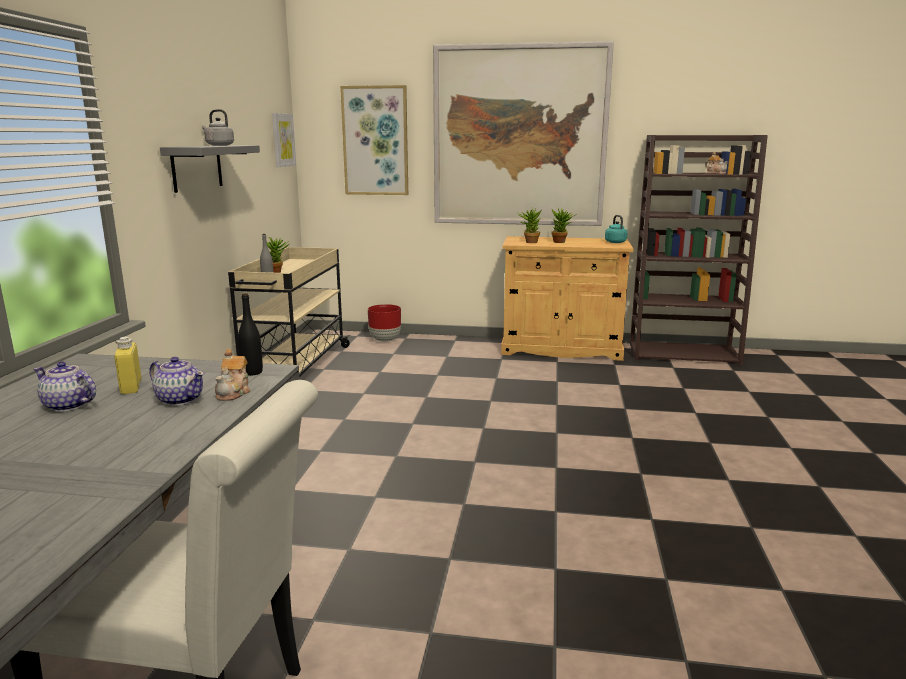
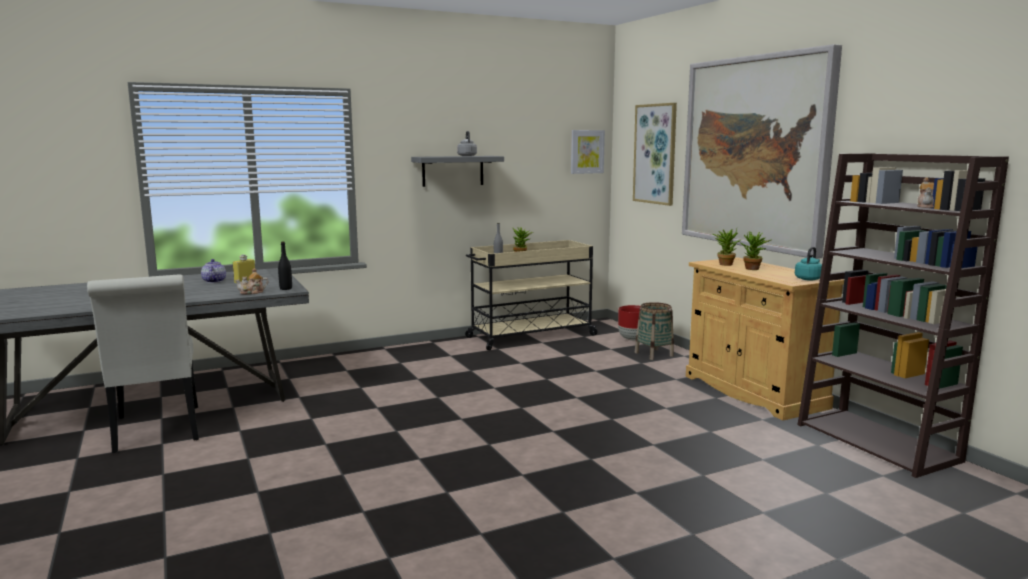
camera: 55 degrees right, 5 degrees down
teapot [149,357,205,406] -> none
none -> basket [635,302,674,360]

